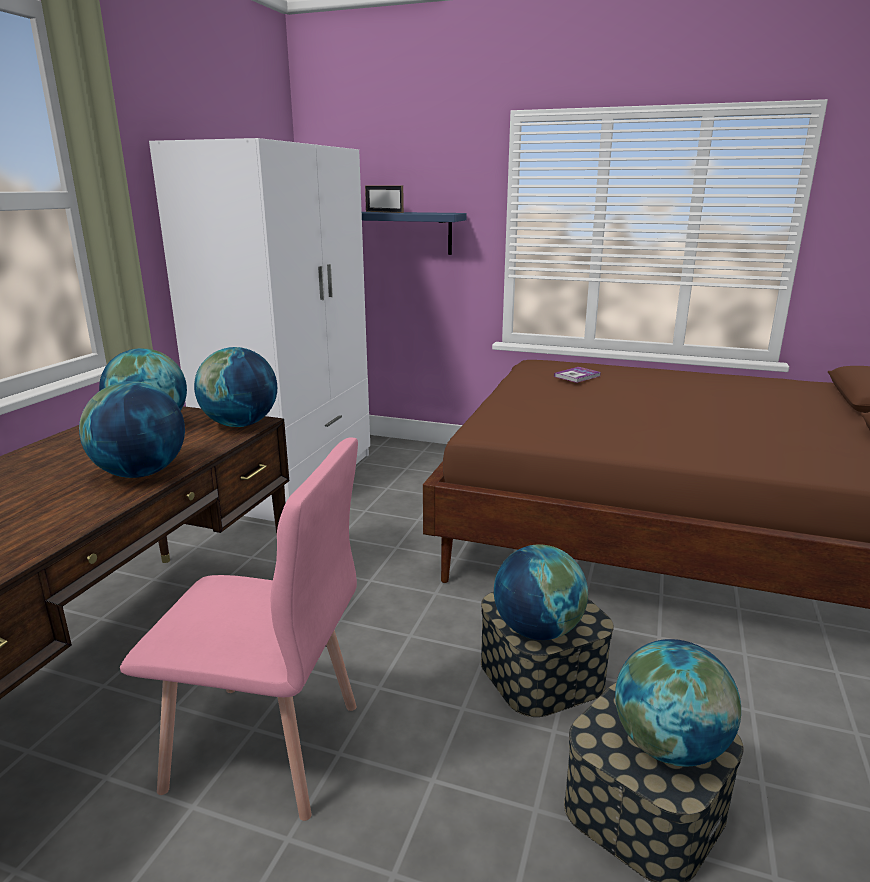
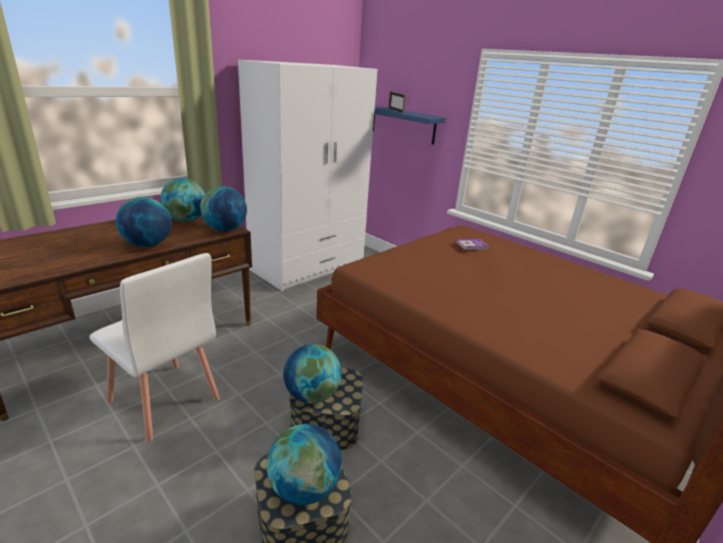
camera: 25 degrees right, 5 degrees up
pink chair [120,437,358,821] -> white chair [89,253,220,442]

